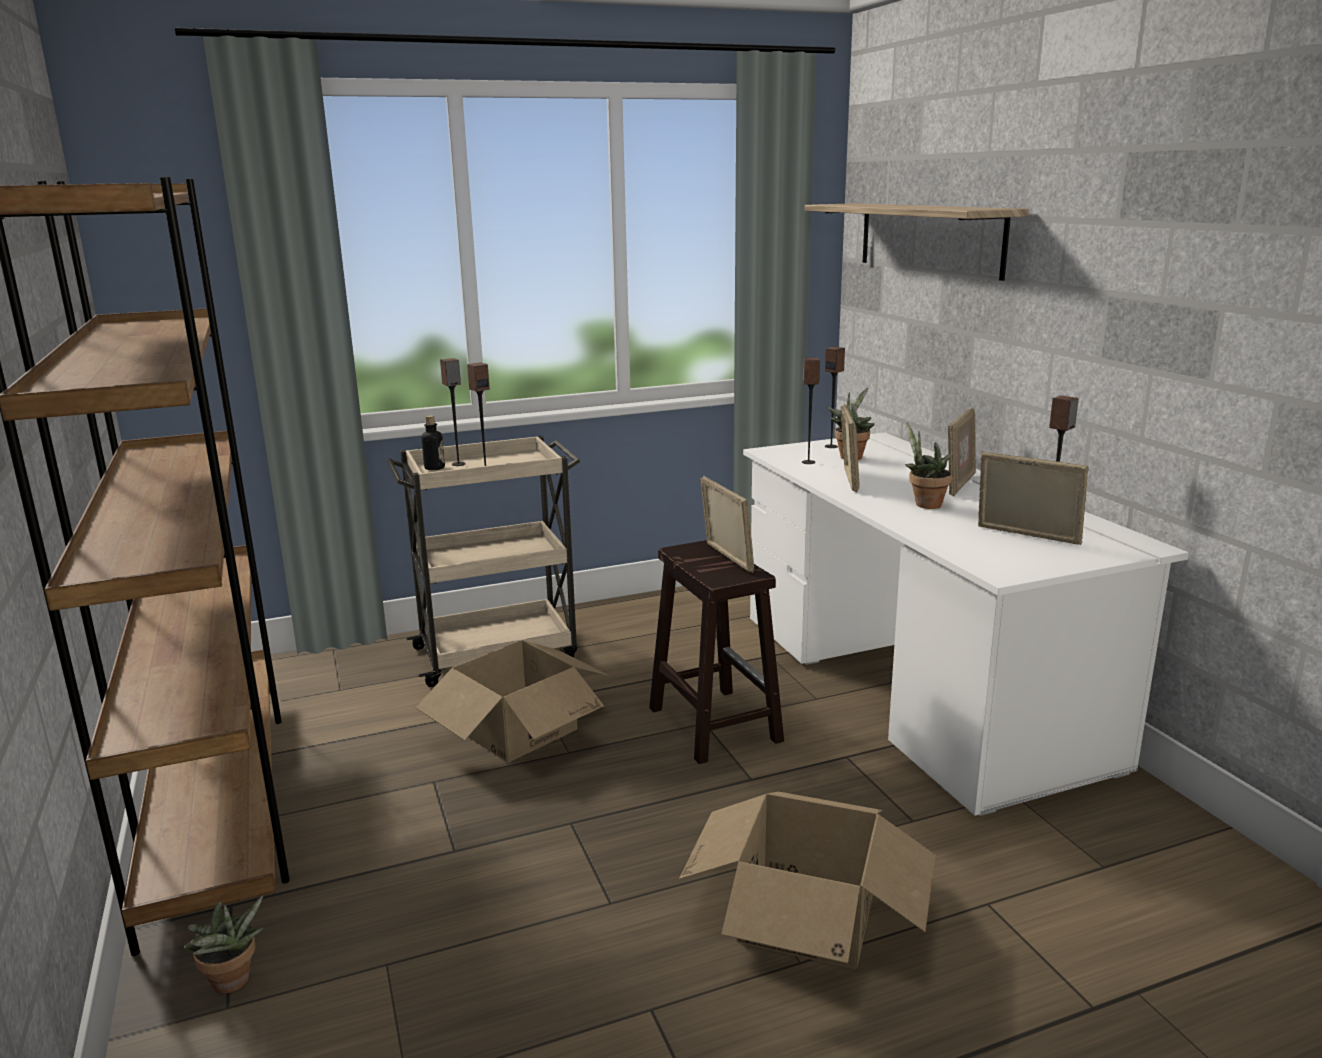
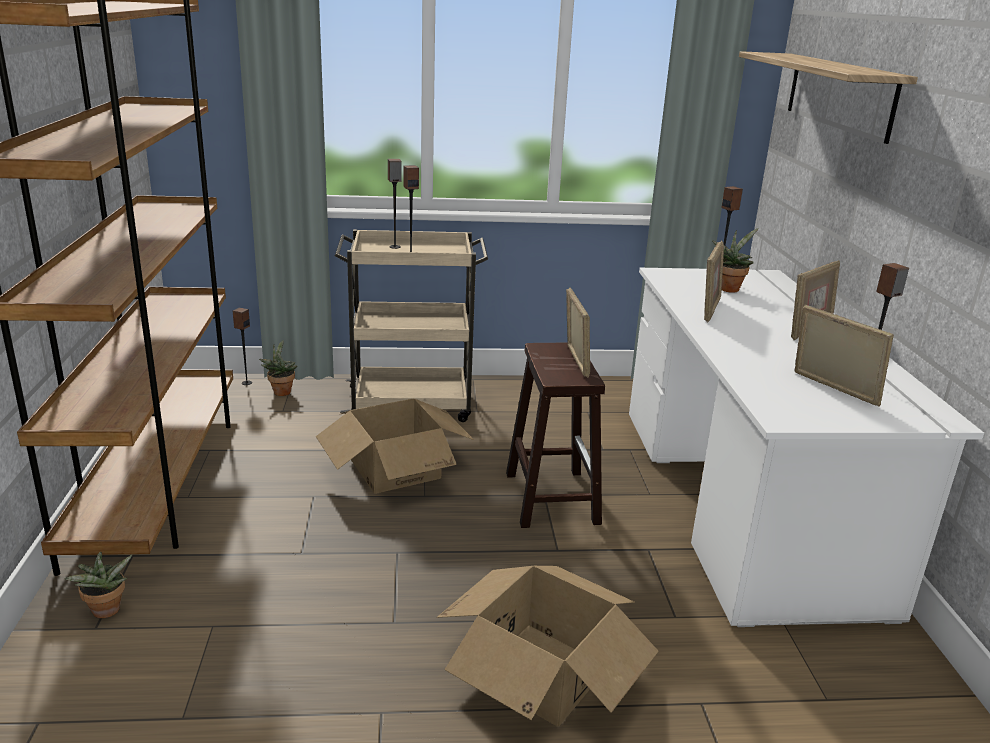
camera: 15 degrees right, 5 degrees up
bottle [421,415,445,470] -> none
speaker [802,357,820,464] -> speaker moved to [233,308,252,385]
potted plant [905,423,952,509] -> potted plant moved to [259,340,297,396]

